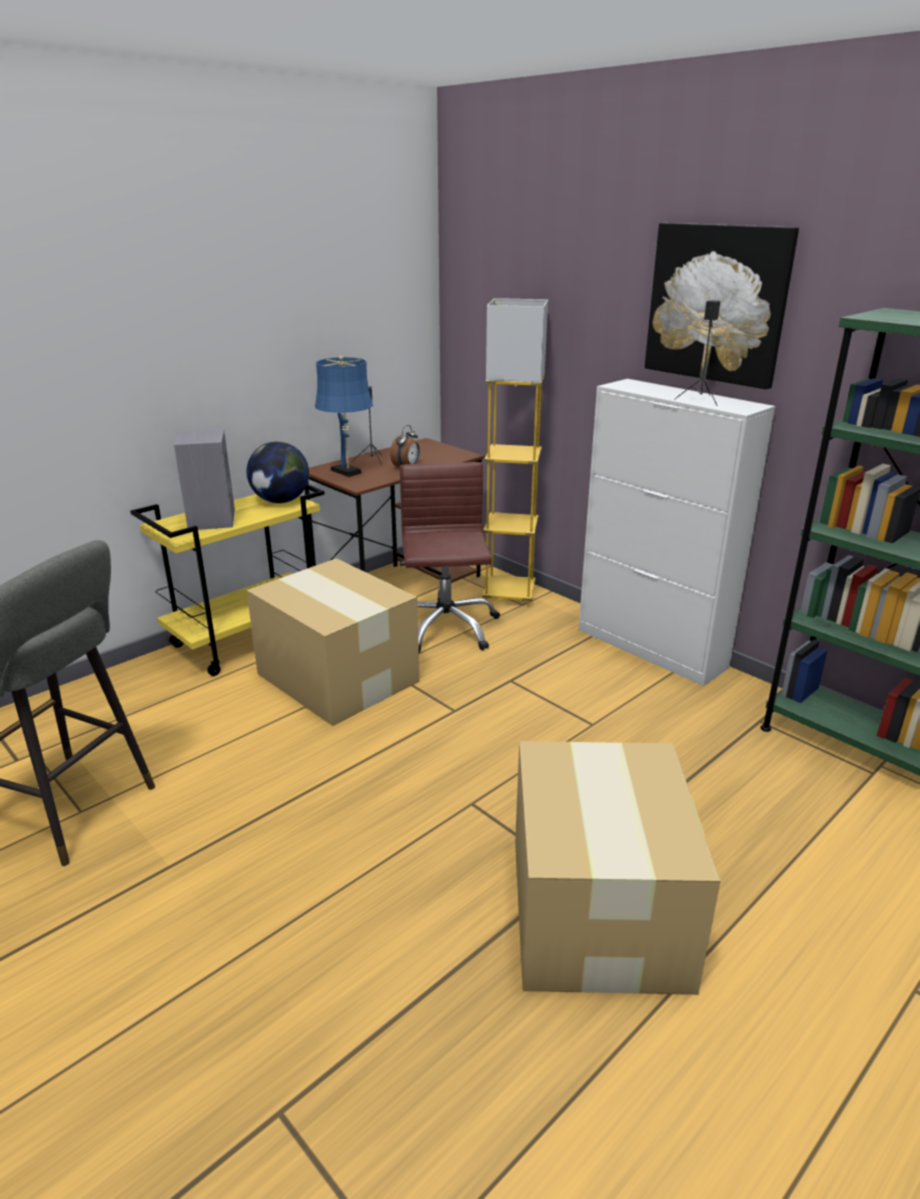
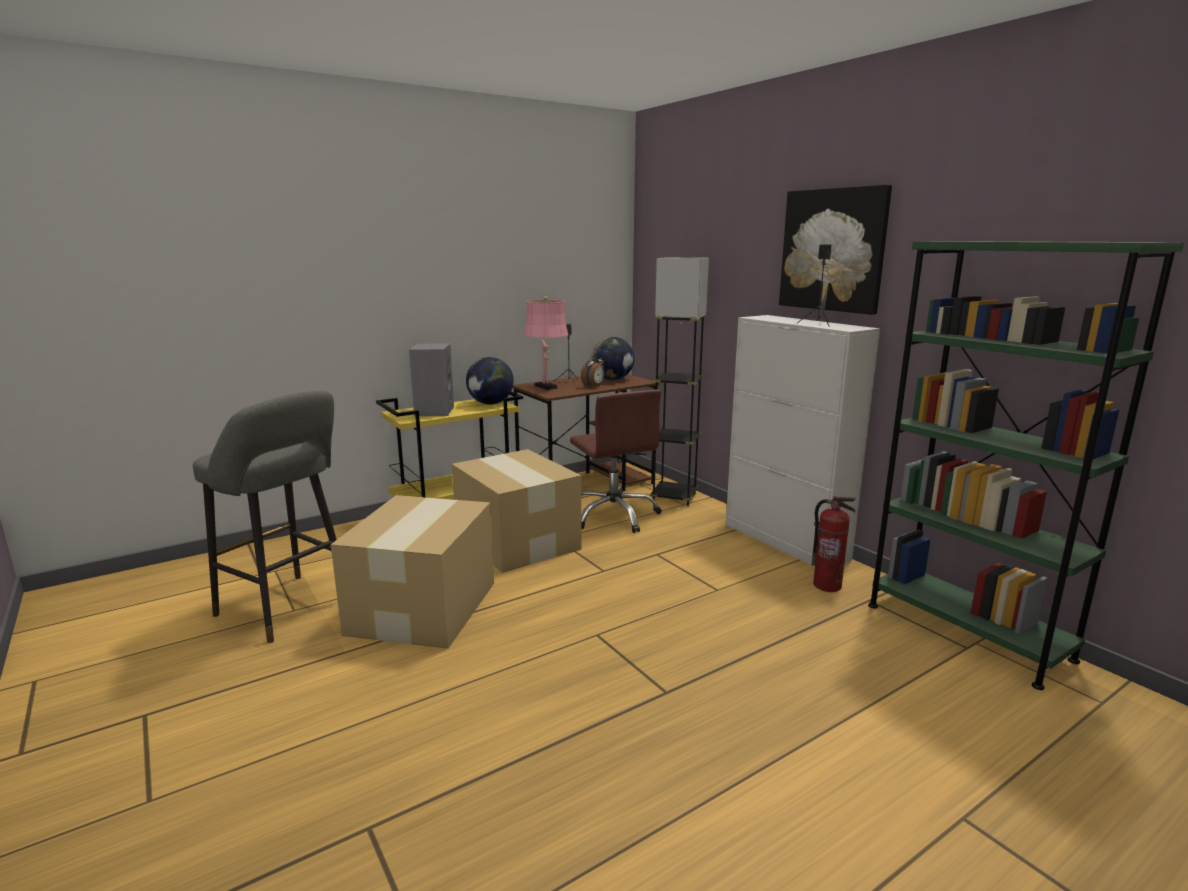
camera: 10 degrees right, 10 degrees down
blue table lamp [315,356,373,477] -> pink table lamp [524,296,568,390]
brown office chair [400,462,500,653] -> brown office chair turned 150 degrees clockwise [570,389,662,533]
yellow floor lamp [483,298,548,607] -> black floor lamp [650,257,709,506]
cardboard box [515,741,721,995] -> cardboard box moved to [331,495,494,649]
none -> globe [592,337,635,380]
none -> fire extinguisher [812,496,856,592]

